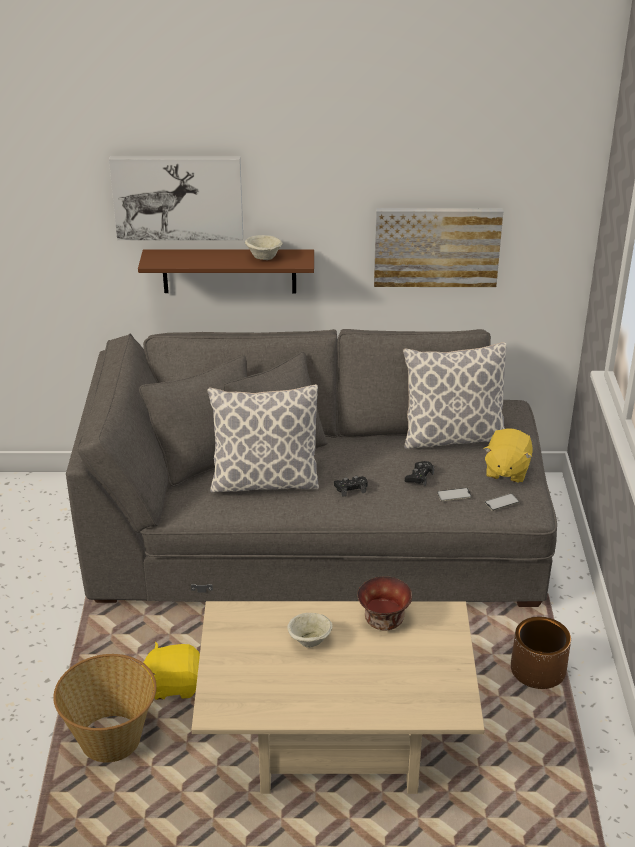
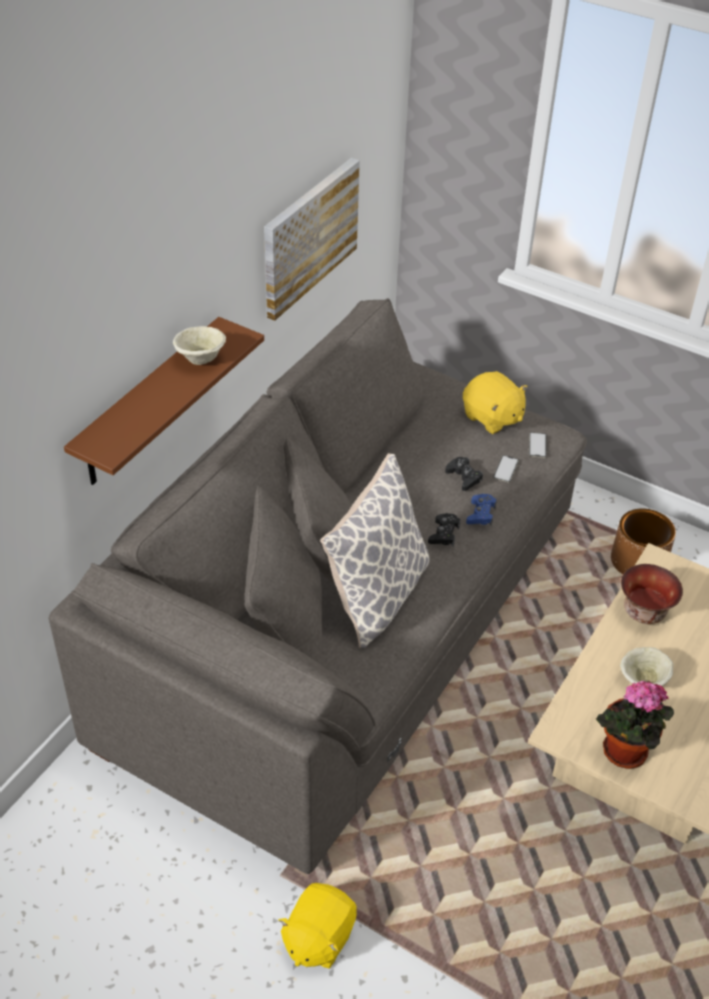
camera: 60 degrees left, 10 degrees up
basket [53,654,157,763] -> none
picture [109,156,243,240] -> none
yellow plush toy [143,642,200,700] -> yellow plush toy moved to [278,883,356,969]
pillow [403,342,507,449] -> none
none -> blue game controller [466,494,497,526]
none -> potted plant [596,681,674,769]

